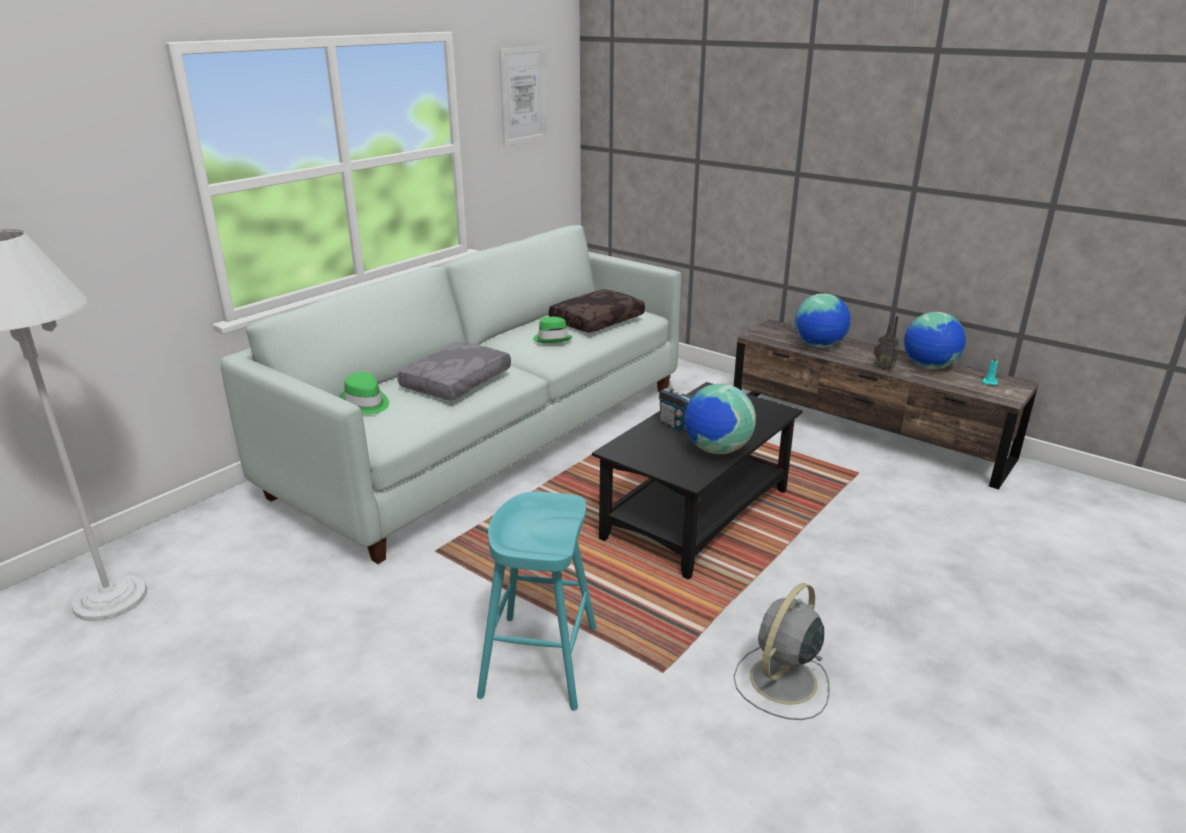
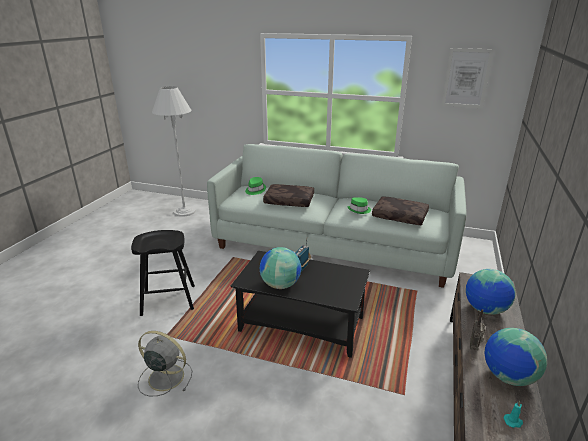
camera: 70 degrees right, 0 degrees up
grey pillow [397,342,511,401] -> brown pillow [263,184,314,207]
turquoise stool [477,492,596,711] -> black stool [131,230,195,316]

